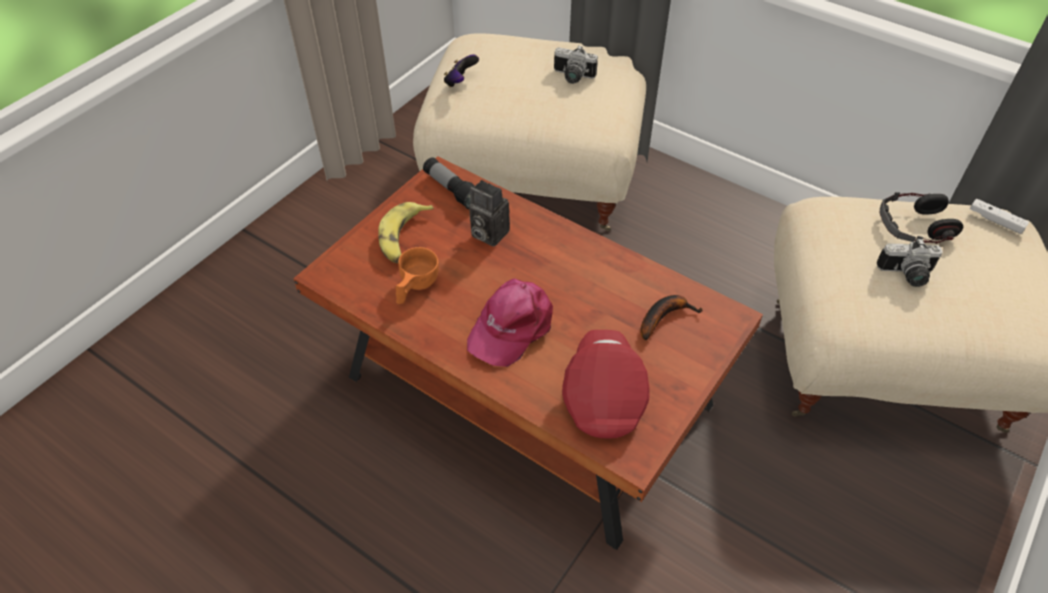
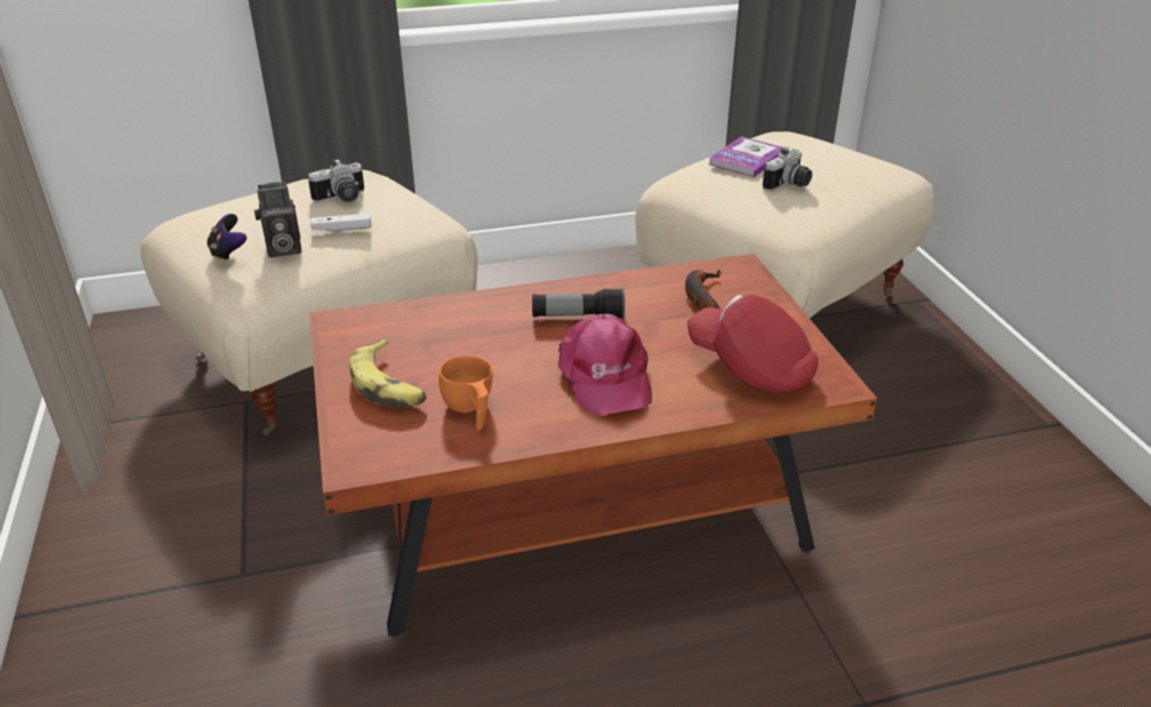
camera: 50 degrees left, 15 degrees down
flashlight [423,157,474,209] -> flashlight moved to [532,288,625,318]
camera [469,180,510,247] -> camera moved to [254,182,302,257]
headphones [880,192,963,244] -> book [708,137,783,177]
white game controller [970,199,1029,234] -> white game controller moved to [311,213,372,232]

